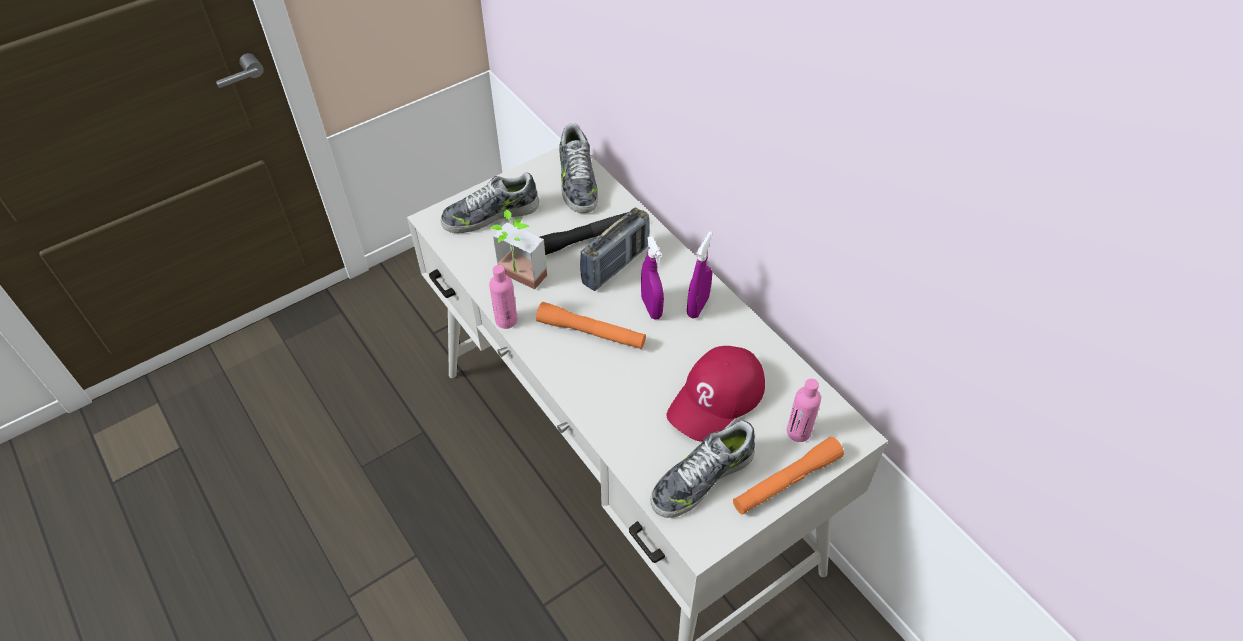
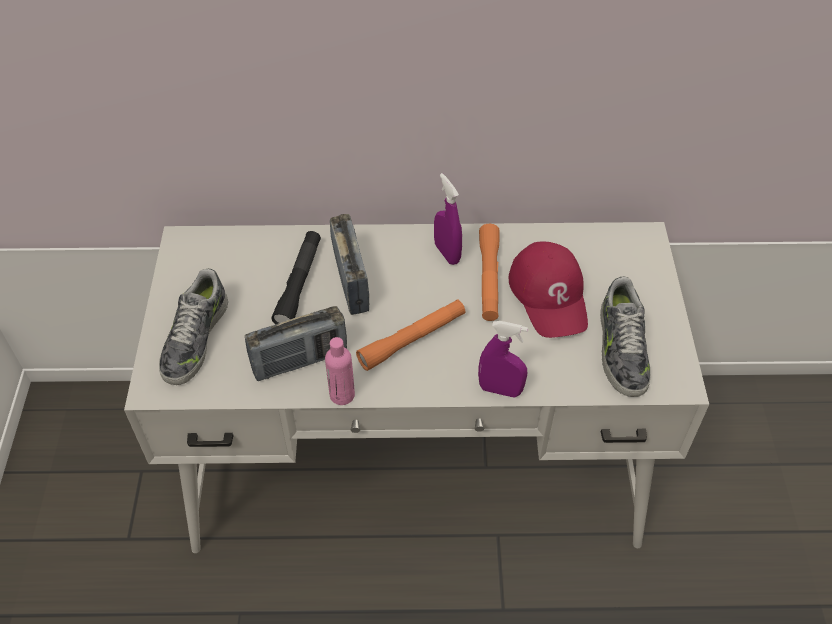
camera: 55 degrees left, 0 degrees up
potted plant [490,210,547,290] -> radio [245,306,347,381]
shoe [559,123,598,213] -> none
purple spray bottle [641,236,664,320] -> purple spray bottle moved to [478,321,528,397]
orange flashlight [733,437,844,515] -> orange flashlight moved to [479,224,500,321]
pink bottle [787,379,821,442] -> none

